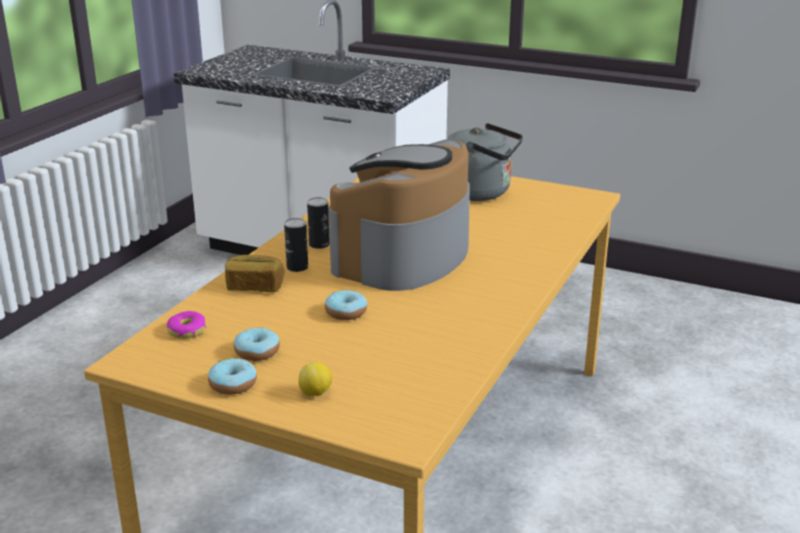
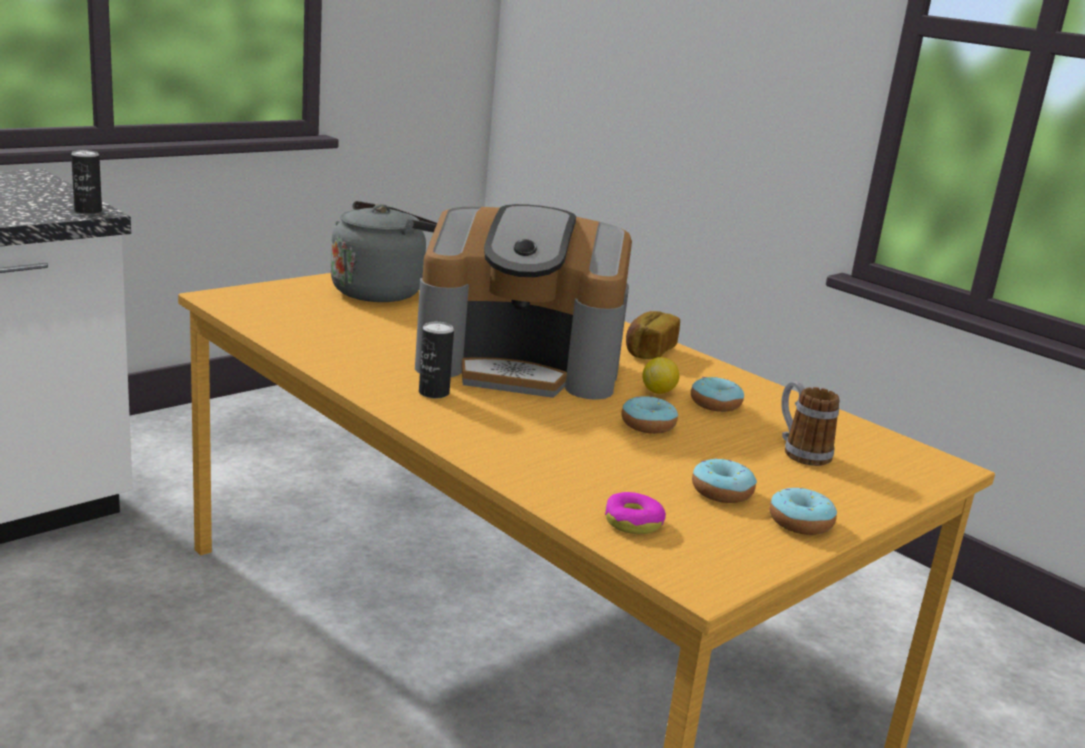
camera: 70 degrees left, 5 degrees down
bread [225,255,285,292] -> bread moved to [626,311,680,359]
can [284,218,308,272] -> can moved to [71,150,102,214]
lemon [298,362,332,396] -> lemon moved to [643,357,679,394]
coffee machine [329,139,470,291] -> coffee machine turned 45 degrees counterclockwise [415,204,632,400]
none -> donut [691,377,744,412]
none -> mug [781,382,839,466]

